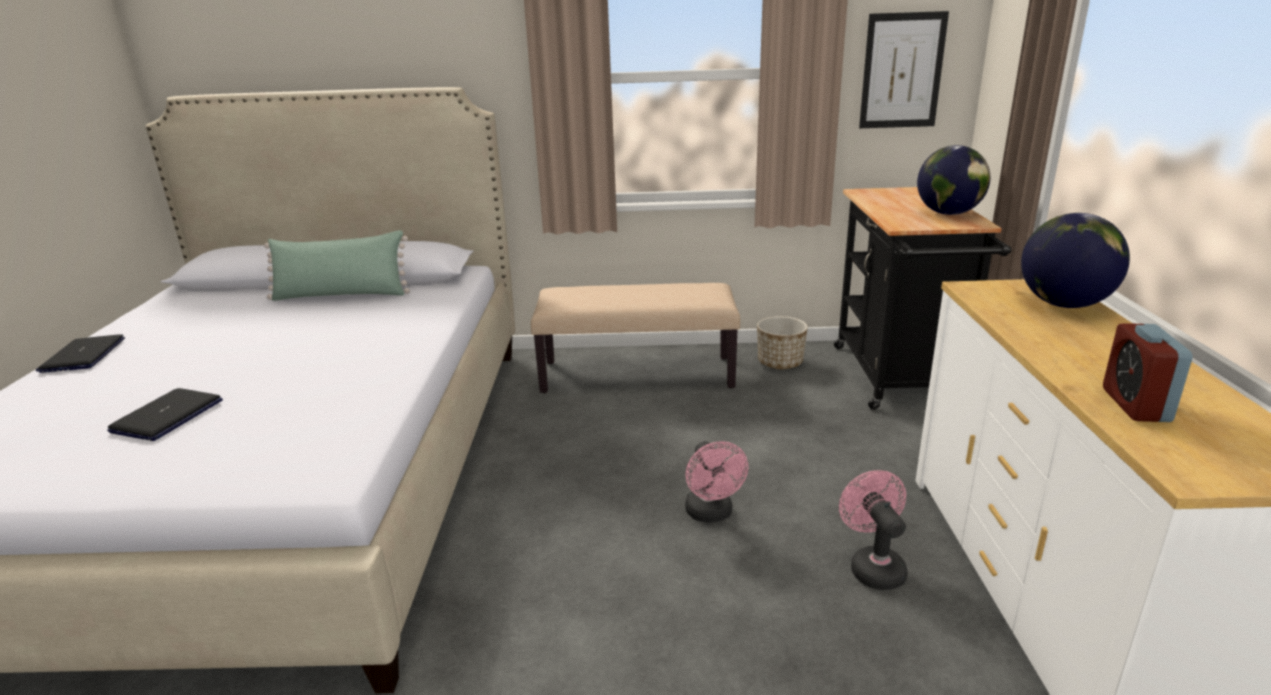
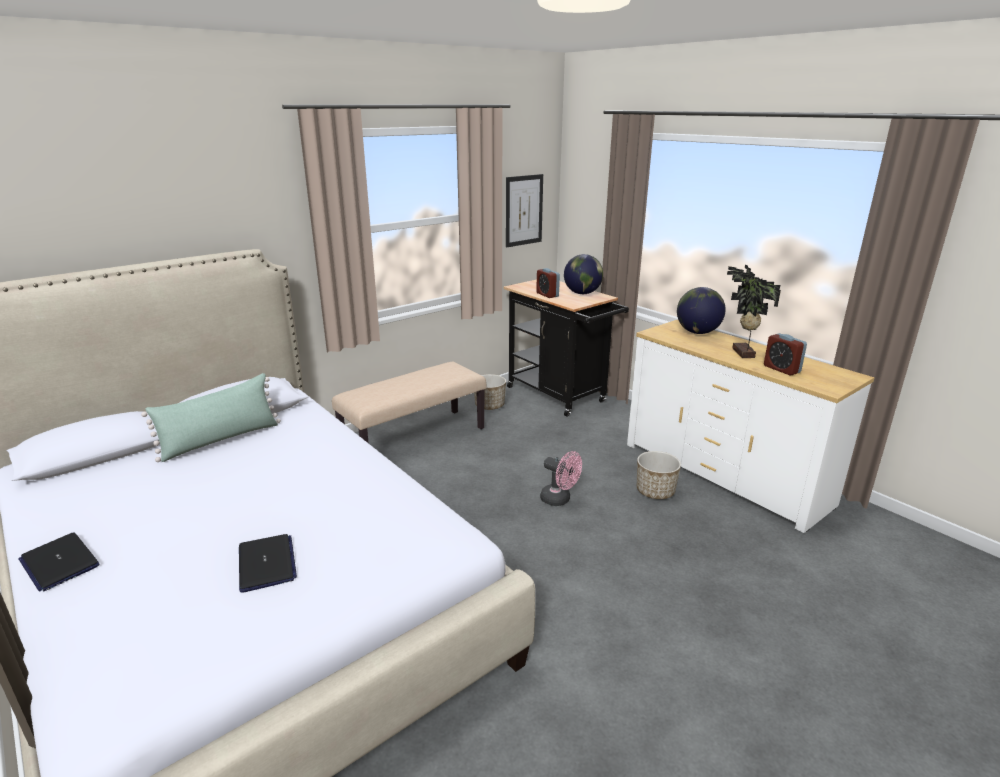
camera: 40 degrees left, 0 degrees up
pink fan [839,470,908,590] -> planter [637,451,681,499]
none -> alarm clock [536,268,560,298]
none -> potted plant [727,264,781,358]

